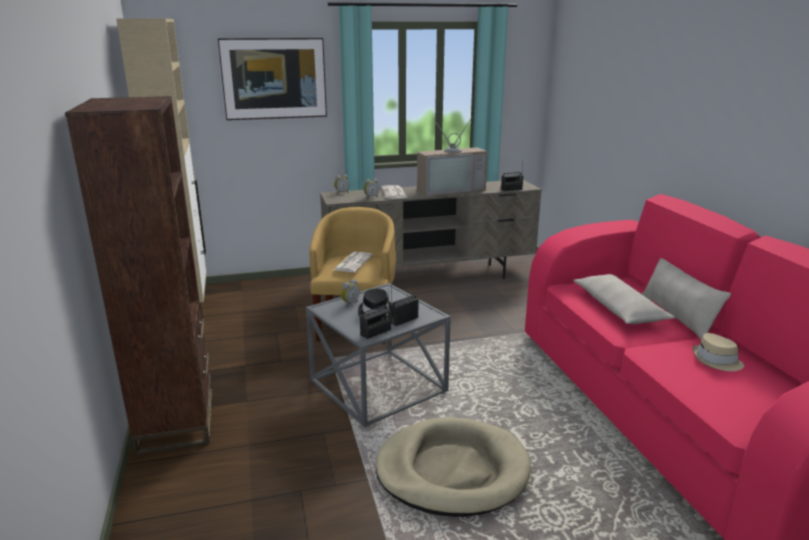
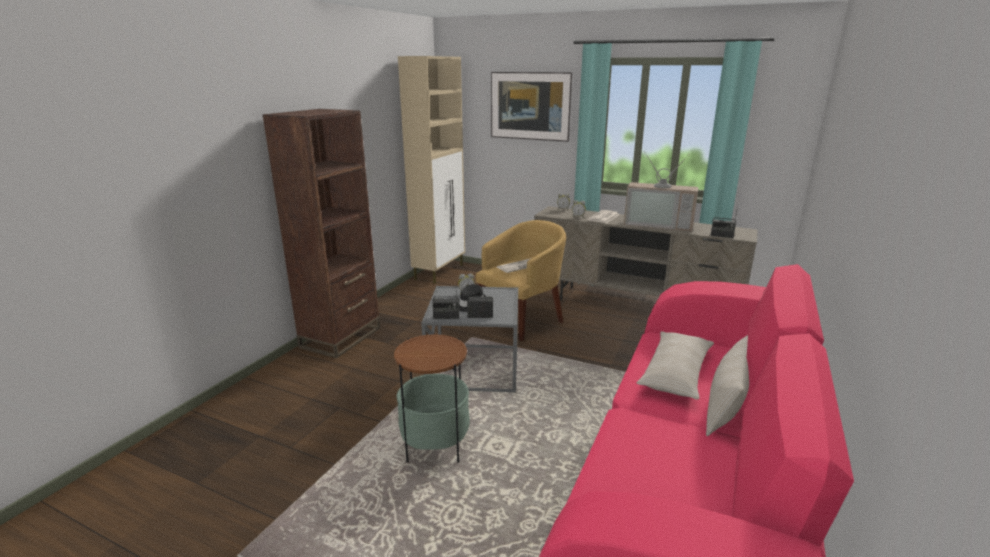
camera: 40 degrees right, 0 degrees up
beige dog bed [376,417,531,517] -> side table [394,334,470,463]
beige hat [693,333,744,371] -> none

